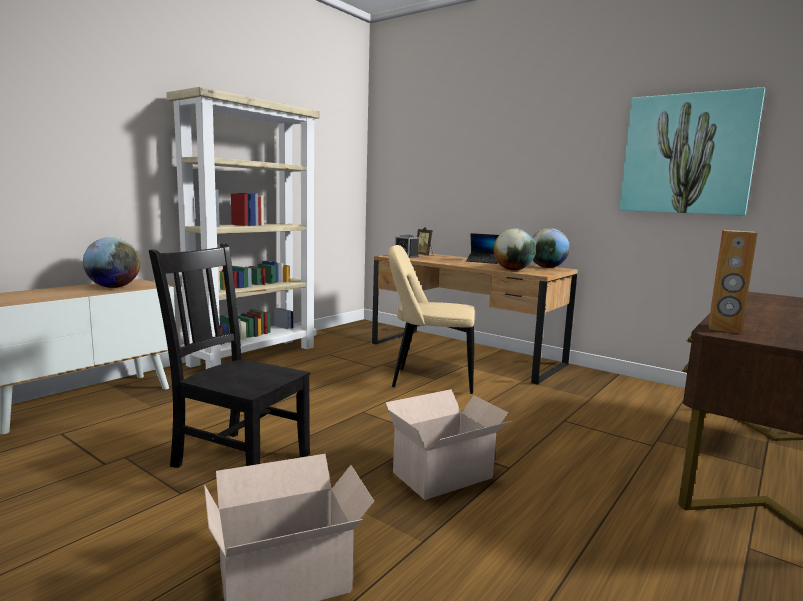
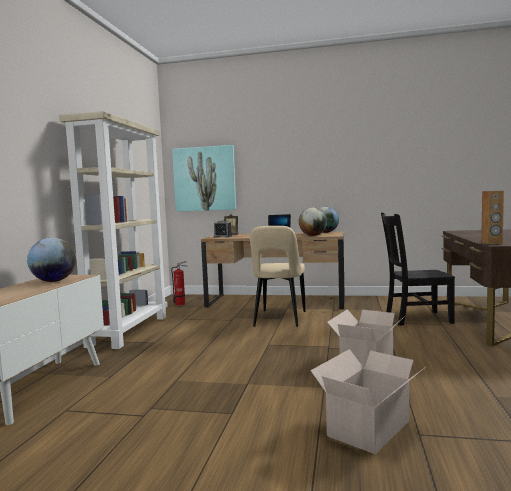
camera: 25 degrees left, 5 degrees down
black chair [149,243,310,468] -> black chair moved to [381,212,455,326]
beige chair [388,245,475,394] -> beige chair turned 60 degrees counterclockwise [250,226,306,327]
picture [619,87,765,216] -> picture moved to [172,145,236,212]
none -> fire extinguisher [171,261,188,305]

